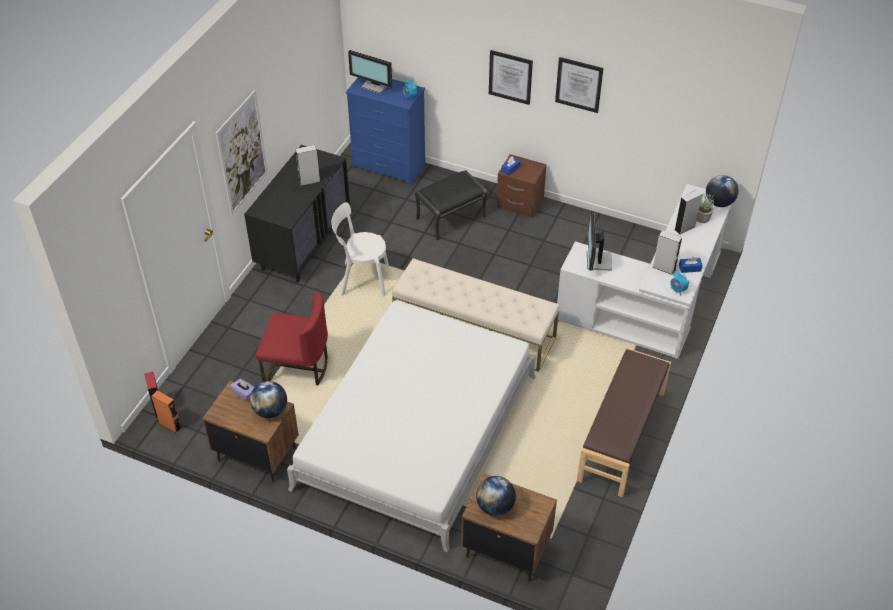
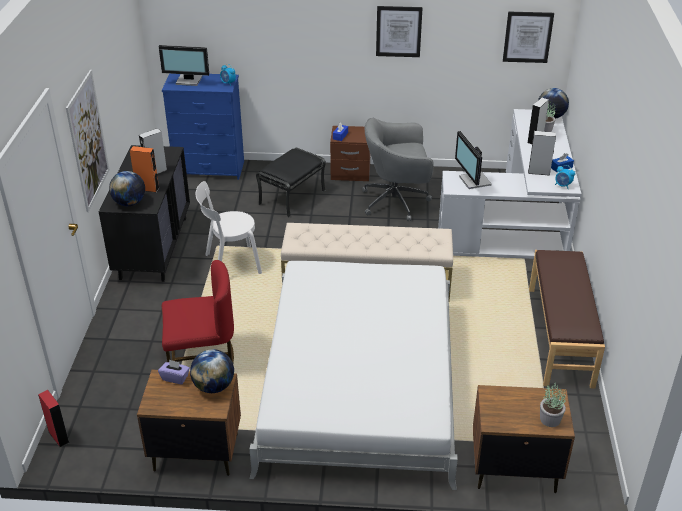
camera: 20 degrees left, 10 degrees down
orange speaker [151,390,182,434] -> orange speaker moved to [130,146,159,193]
globe [476,476,516,516] -> globe moved to [109,171,145,206]
picture [489,50,533,105] -> picture moved to [503,11,554,63]
none -> grey office chair [362,118,434,221]
none -> potted plant [540,382,566,427]

